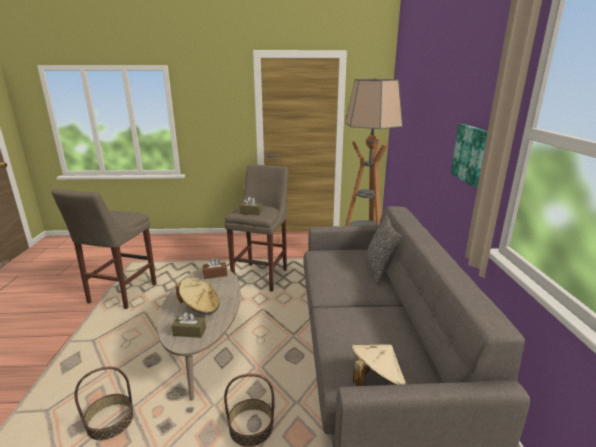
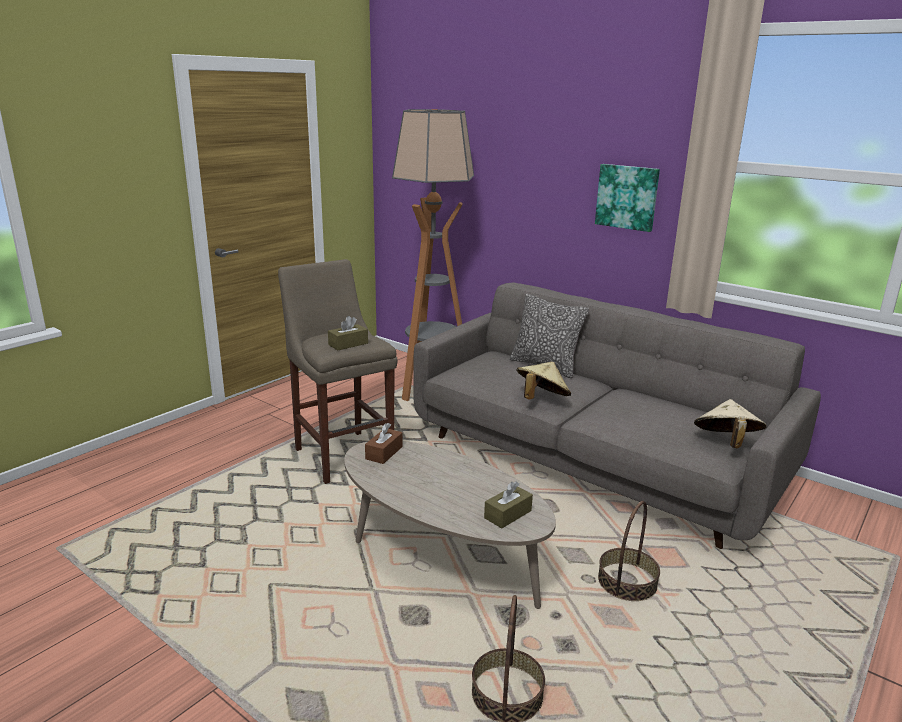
camera: 50 degrees left, 0 degrees up
beige stool [51,189,157,309] -> none
beige hat [176,278,220,314] -> beige hat moved to [516,362,571,399]

